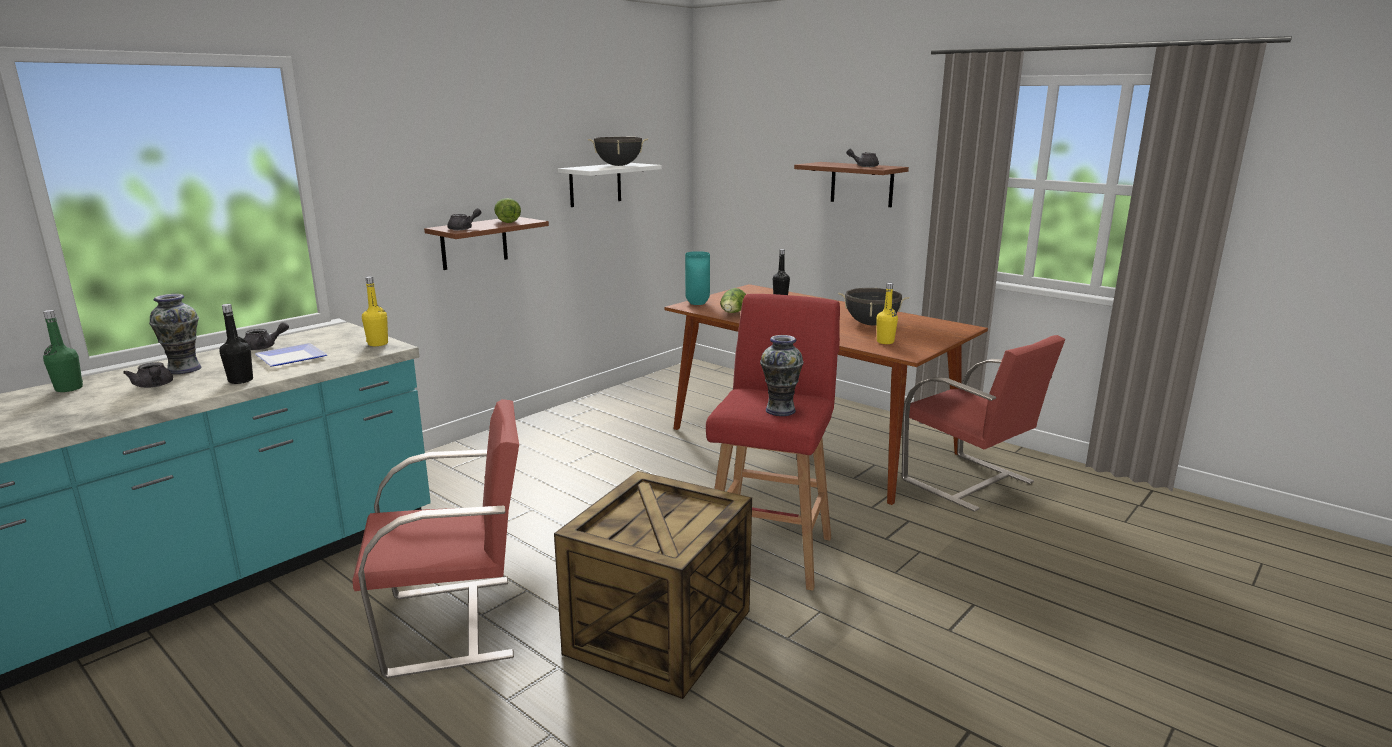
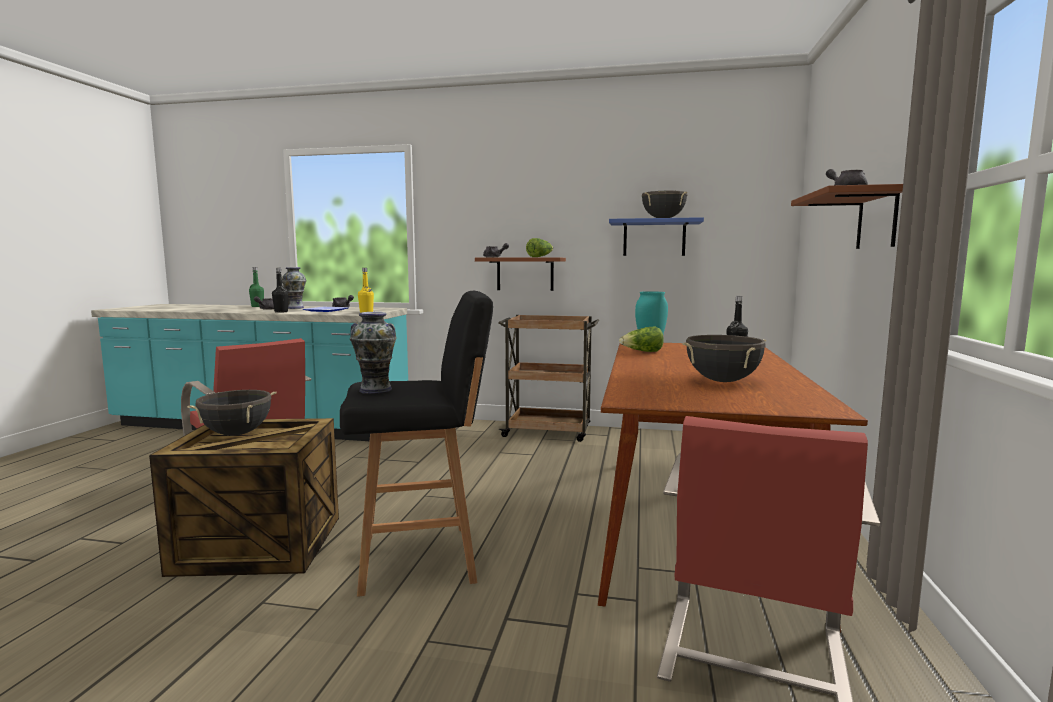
camera: 60 degrees right, 10 degrees down
white shelf [558,163,662,207] -> blue shelf [609,217,704,256]
red stool [706,294,840,591] -> black stool [340,291,493,597]
yellow bottle [876,283,898,344] -> none
none -> black cooking pot [187,390,277,436]
none -> brown cart [498,315,599,442]

